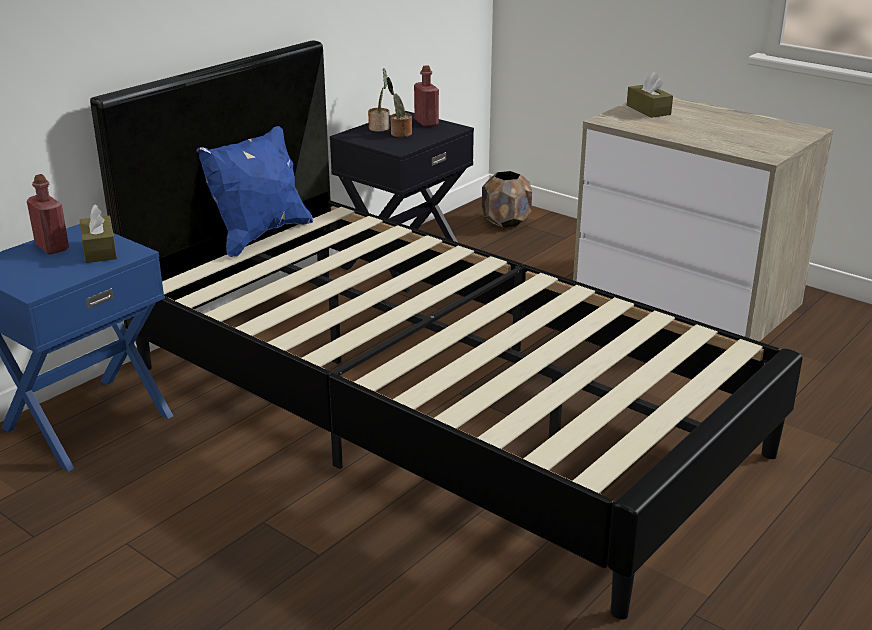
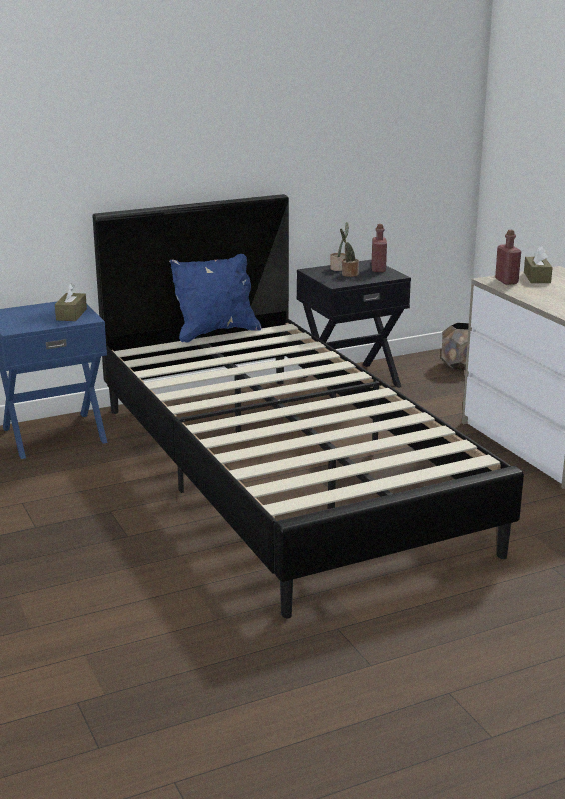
camera: 25 degrees right, 5 degrees down
red bottle [27,174,69,254] -> red bottle moved to [495,230,521,285]

